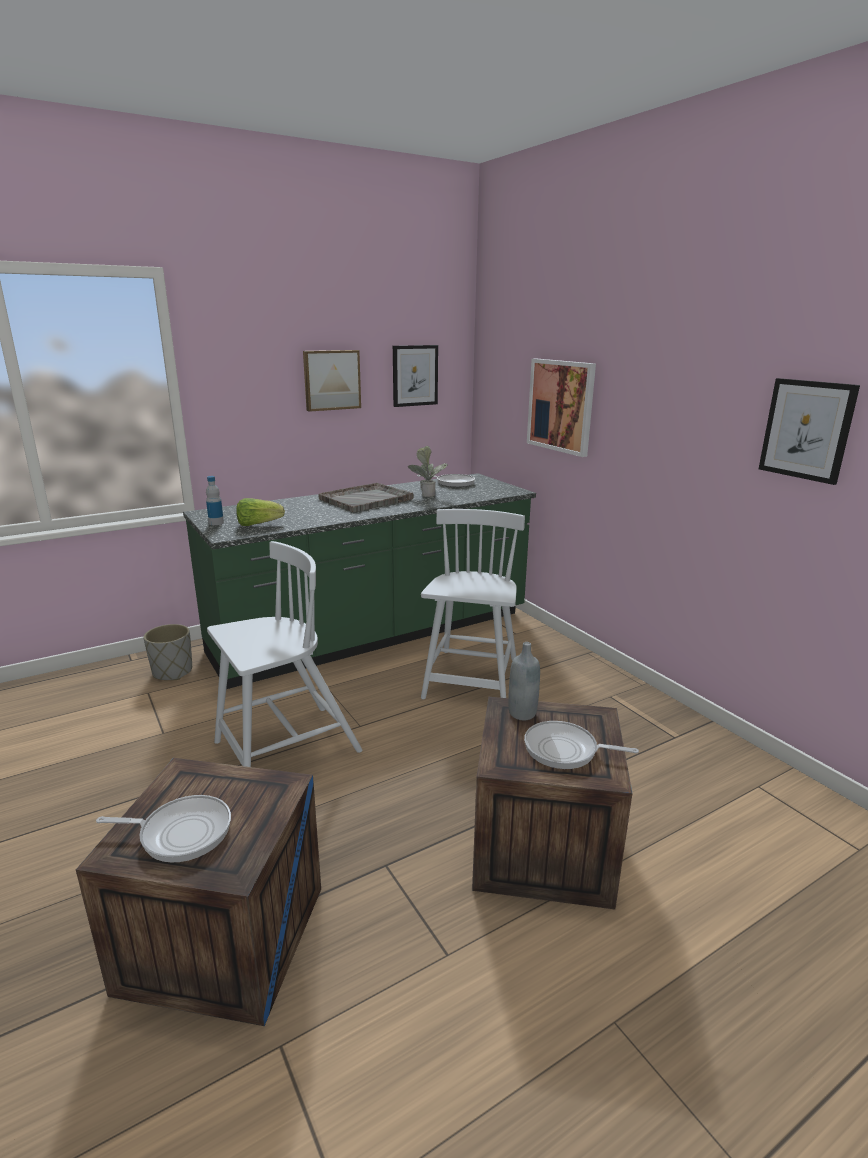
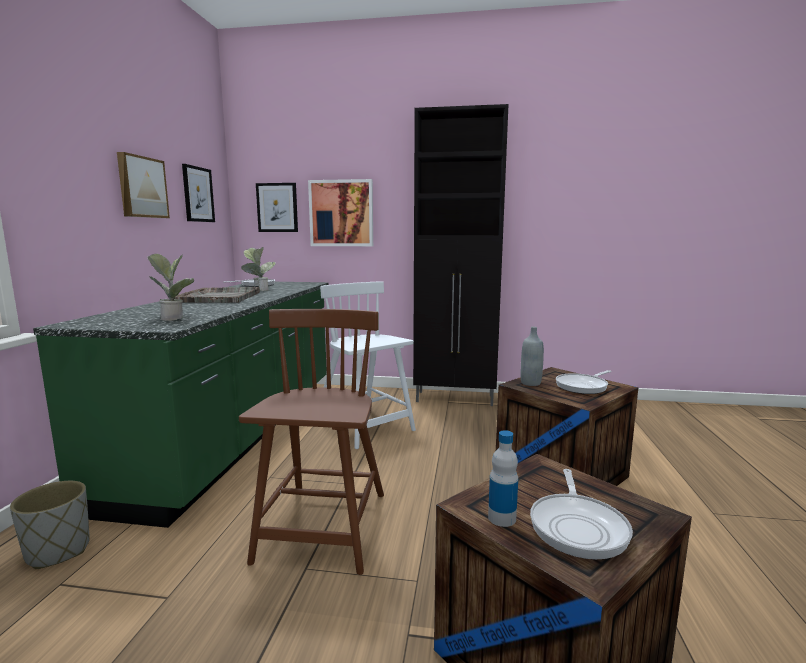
camera: 50 degrees left, 10 degrees down
frying pan [96,795,231,863] -> frying pan turned 150 degrees clockwise [530,469,633,560]
bottle [206,476,224,525] -> bottle moved to [488,430,518,527]
white chair [207,541,362,767] -> brown chair [239,309,384,575]
lettuce [236,498,285,526] -> potted plant [147,254,194,321]
picture [759,378,860,485] -> picture moved to [256,183,298,232]
none -> black cabinet [413,104,509,406]

